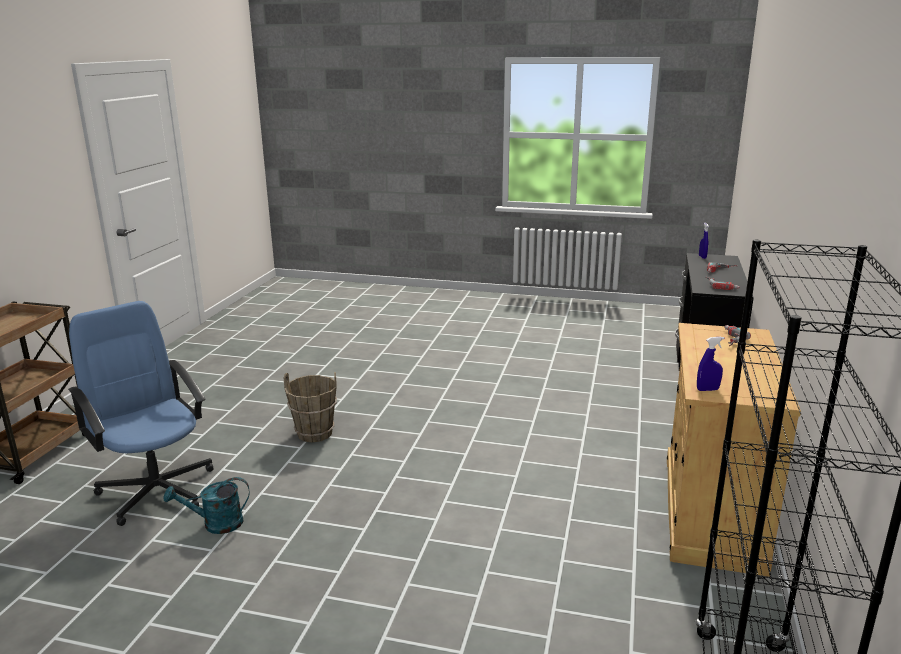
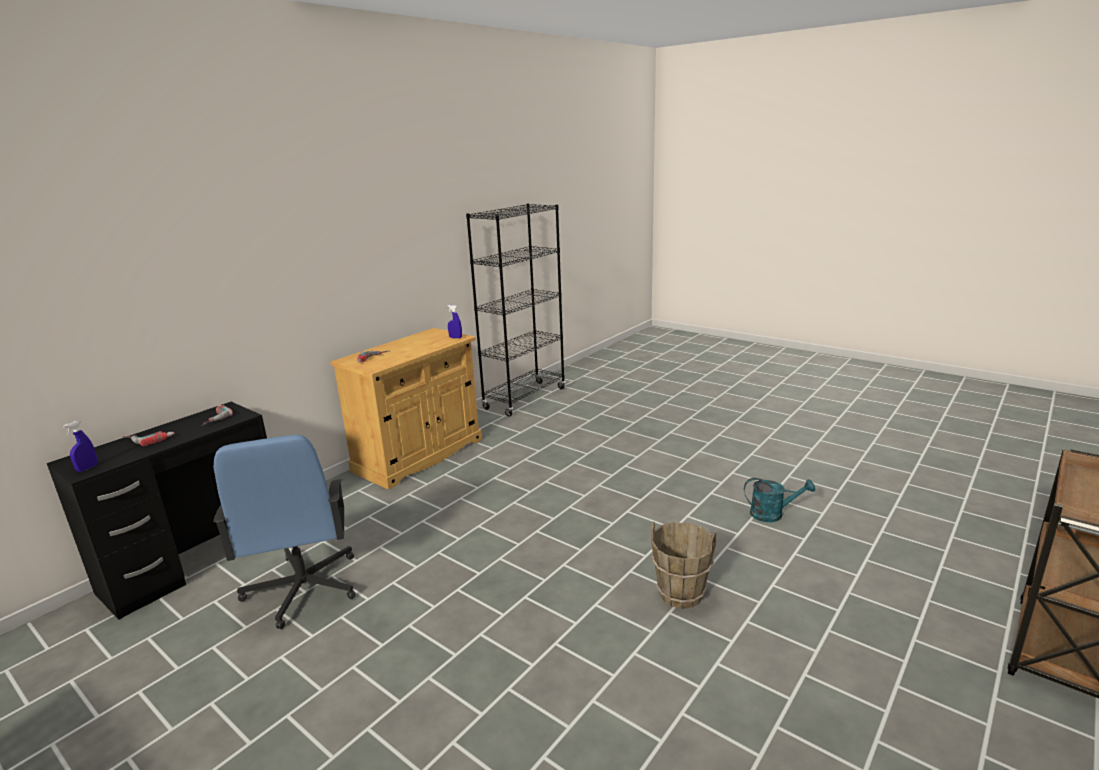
camera: 155 degrees left, 0 degrees up
blue office chair [68,301,213,526] -> blue office chair moved to [213,435,356,629]

